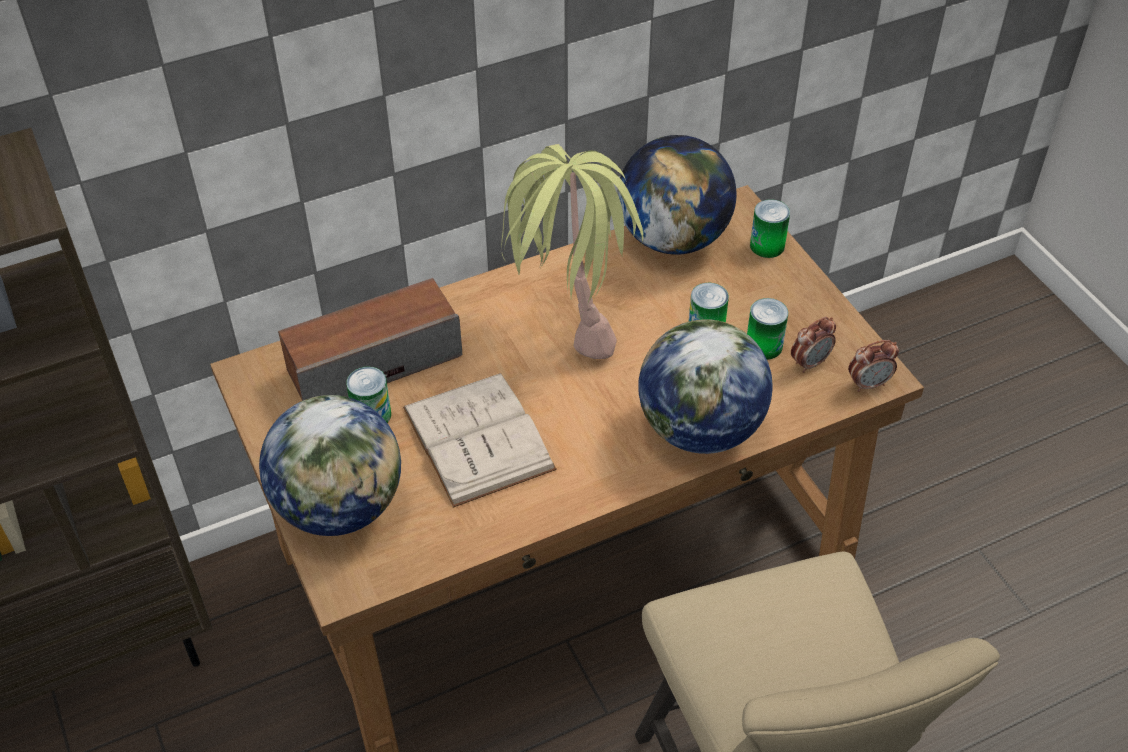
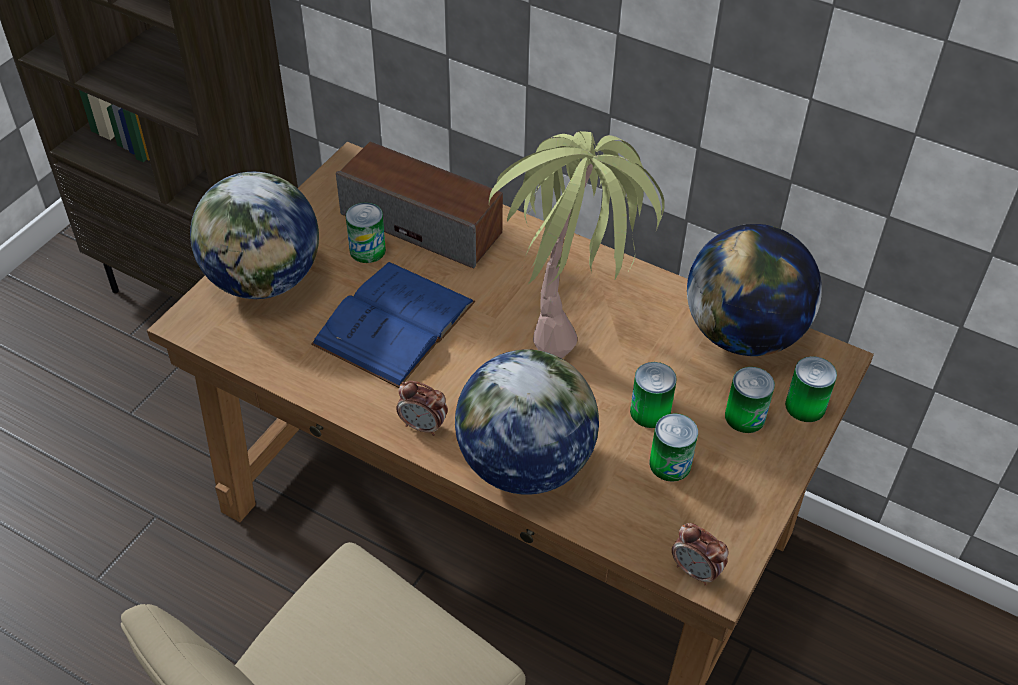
camera: 55 degrees right, 0 degrees up
white book [403,373,557,508] -> blue book [311,262,475,388]
alarm clock [791,317,836,373] -> alarm clock moved to [396,381,448,436]
none -> can [725,367,775,433]

